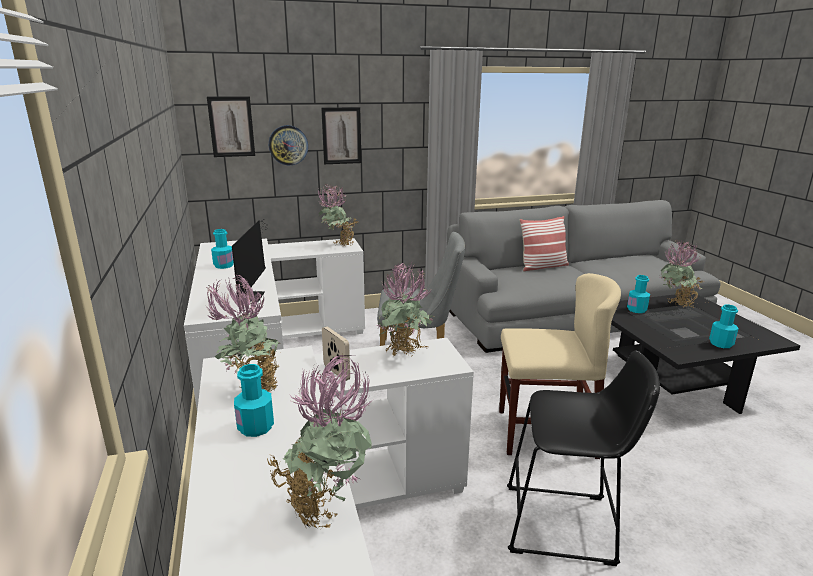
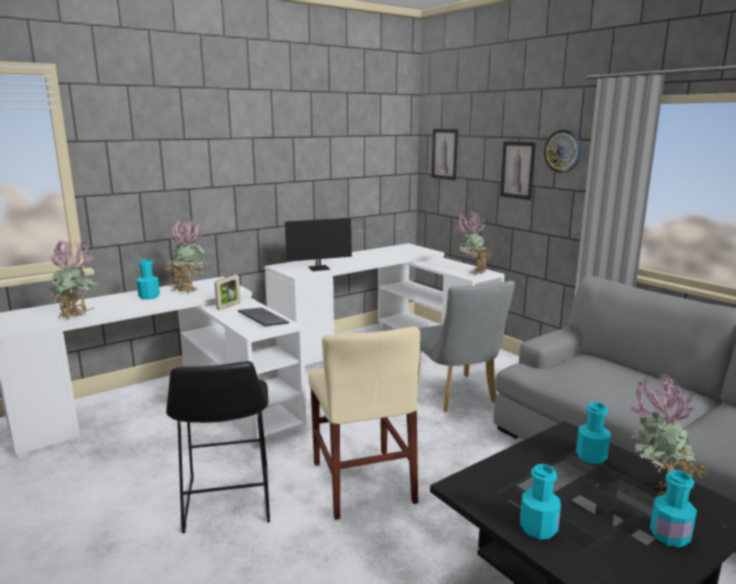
camera: 70 degrees right, 5 degrees down
turquoise bottle [211,229,234,269] -> turquoise bottle moved to [650,470,697,547]
wall clock [269,125,308,165] -> wall clock moved to [544,130,581,173]
potted plant [376,263,433,356] -> keyboard [238,308,289,326]
pillow [519,216,569,271] -> none

